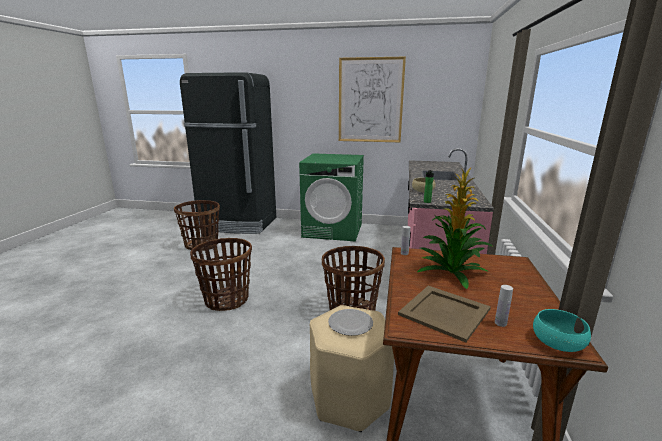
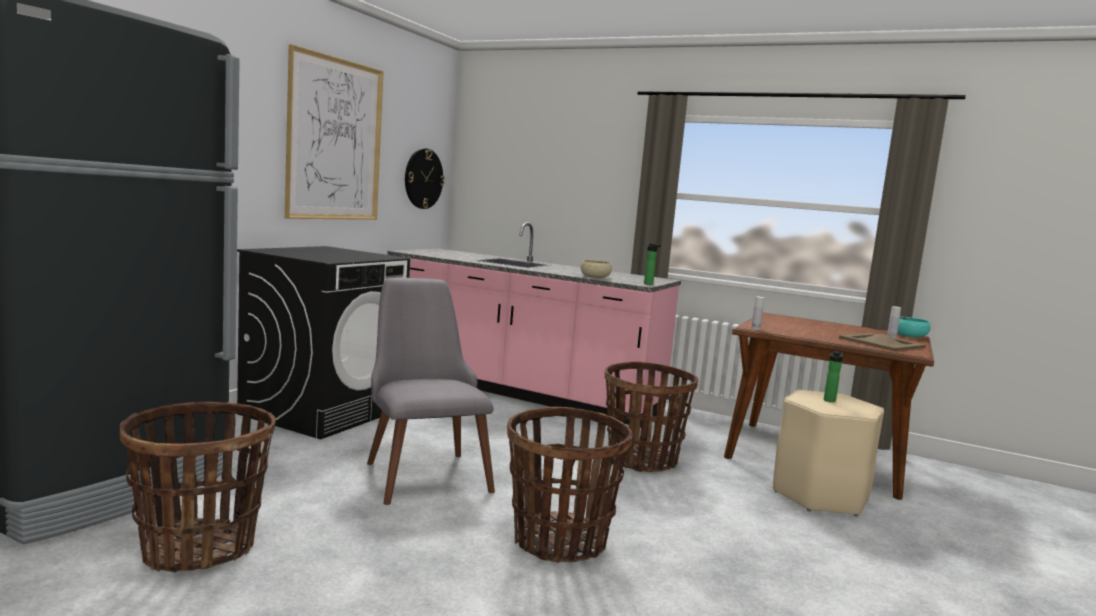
camera: 75 degrees left, 10 degrees down
green washing machine [299,153,364,242] -> black washing machine [237,246,410,439]
plate [328,309,373,336] -> bottle [824,351,843,402]
potted plant [417,167,494,289] -> none
none -> grey chair [367,278,495,505]
none -> wall clock [405,148,445,209]

